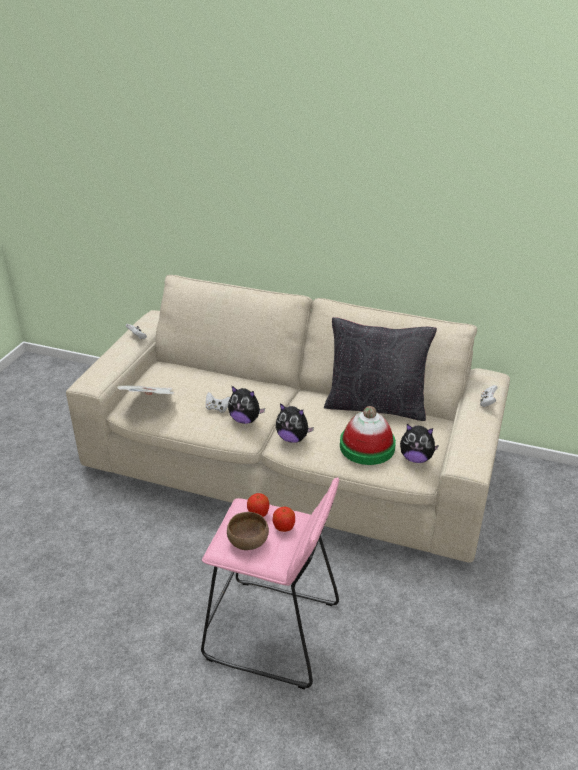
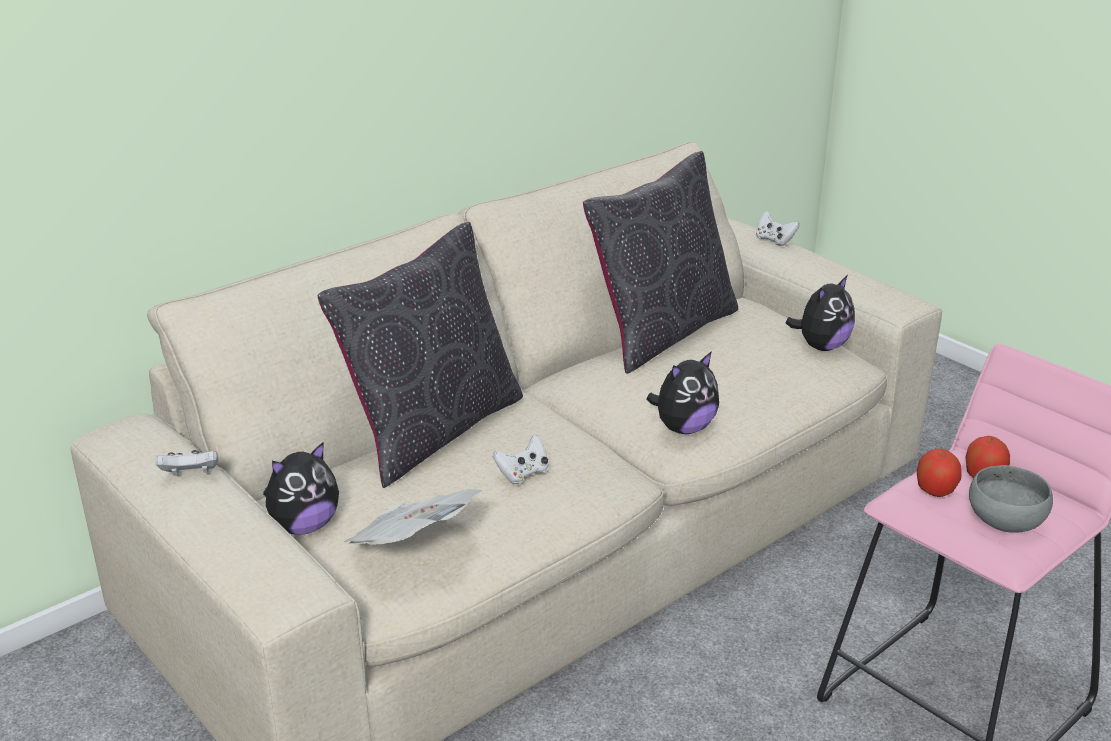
camera: 60 degrees left, 5 degrees down
brown bowl [227,512,269,550] -> grey bowl [969,465,1053,533]
plush toy [228,386,265,424] -> plush toy moved to [263,442,339,535]
hat [340,406,396,465] -> none
none -> black pillow [318,222,523,488]

